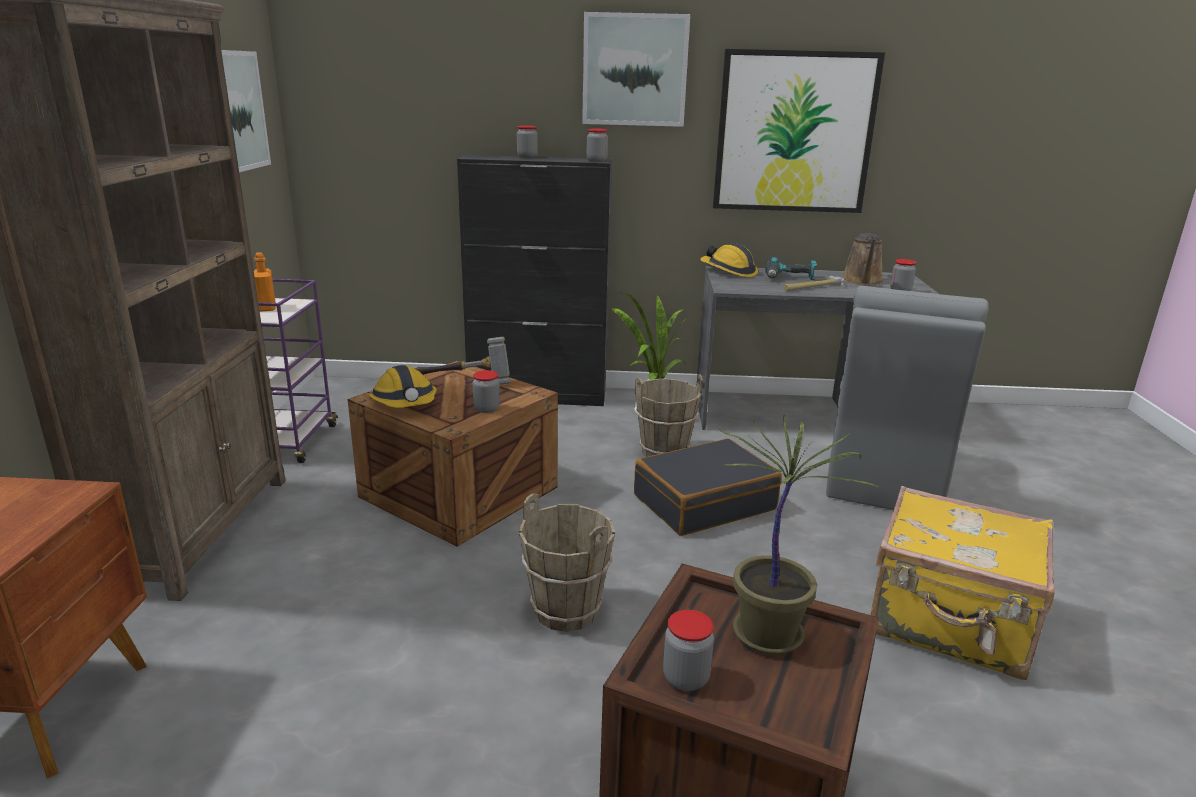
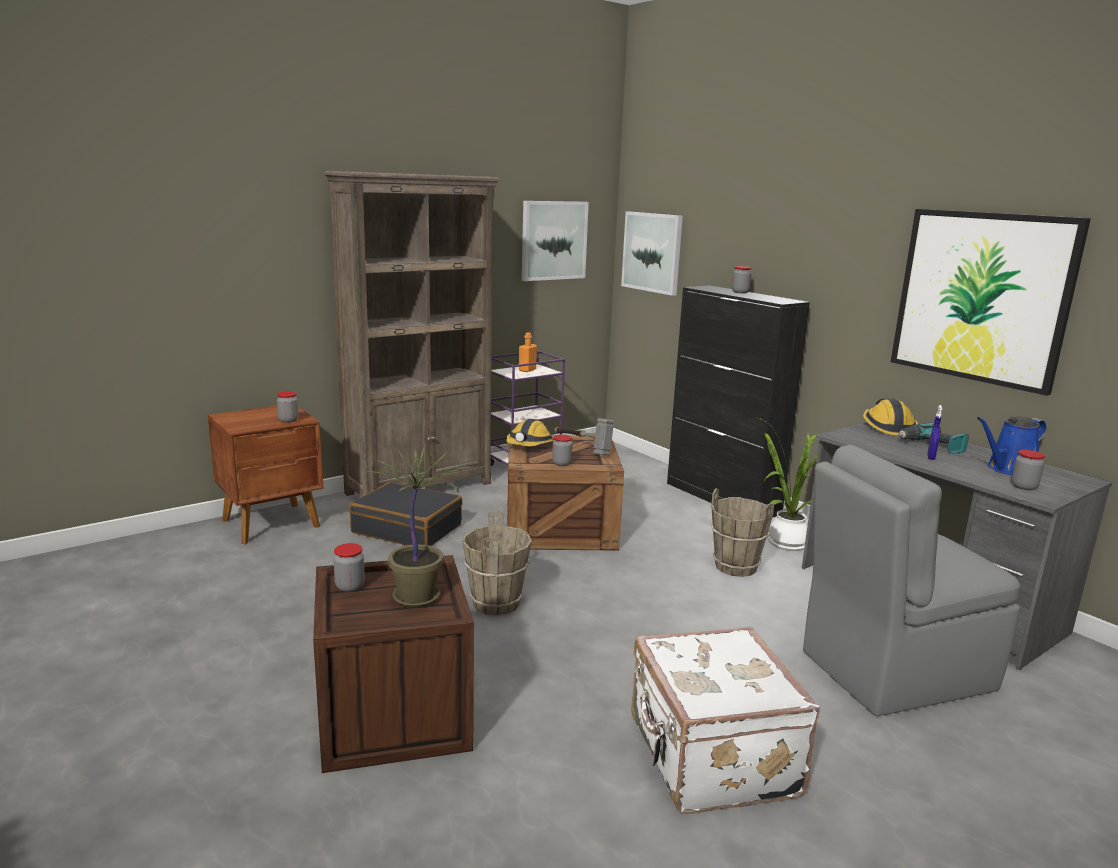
camera: 50 degrees right, 5 degrees down
picture [582,12,690,127] -> picture moved to [621,212,683,296]
jar [587,128,608,162] -> jar moved to [277,391,299,423]
black suitcase [634,438,782,536] -> black suitcase moved to [349,482,463,546]
hammer [784,276,844,291] -> blue spray bottle [927,405,942,460]
brown watering can [842,233,884,286] -> blue watering can [977,416,1047,475]
yellow suitcase [870,486,1054,680] -> white suitcase [631,627,819,814]

